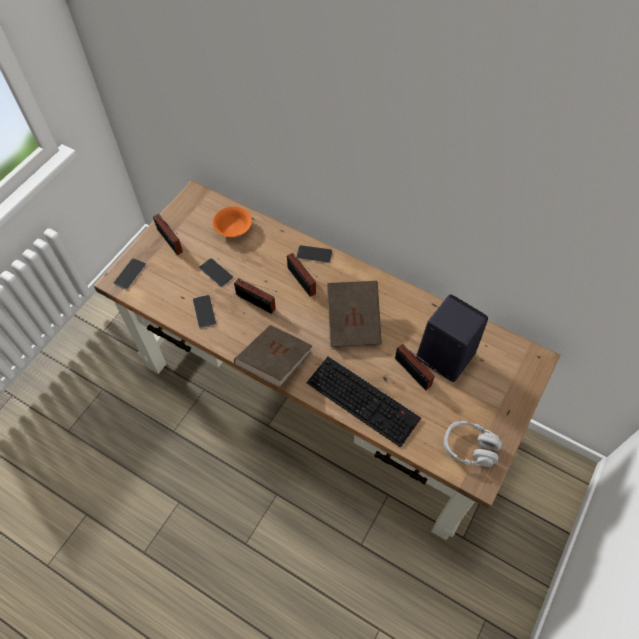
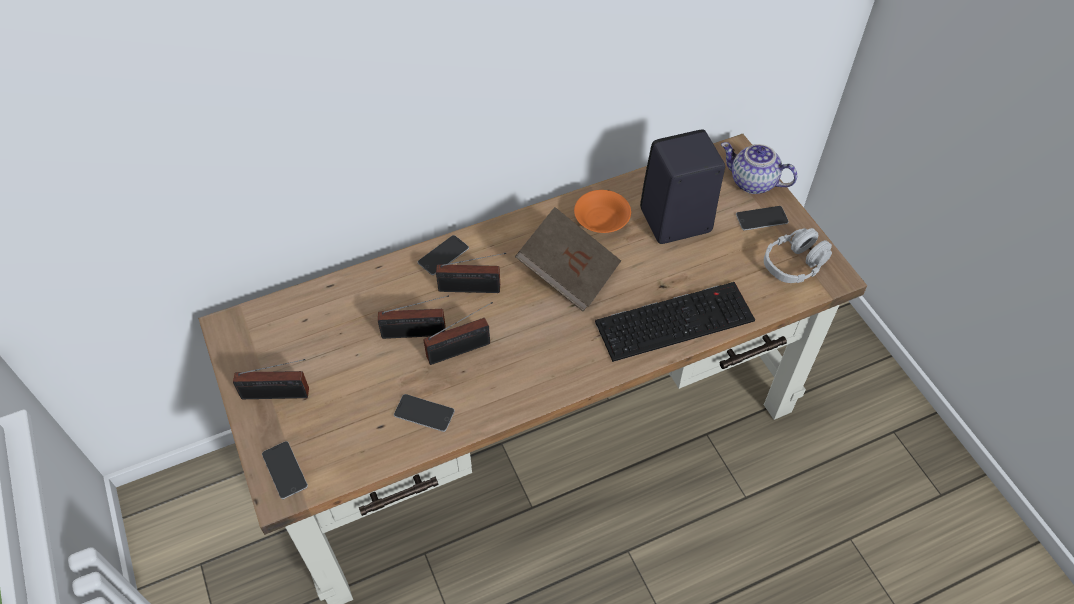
camera: 55 degrees left, 5 degrees down
phone [199,258,234,287] -> phone moved to [736,206,789,230]
orange bowl [213,206,252,237] -> orange bowl moved to [574,190,631,233]
brown book [234,325,313,388] -> none
radio [395,344,440,391] -> radio moved to [378,295,449,339]
none -> teapot [721,142,797,194]

